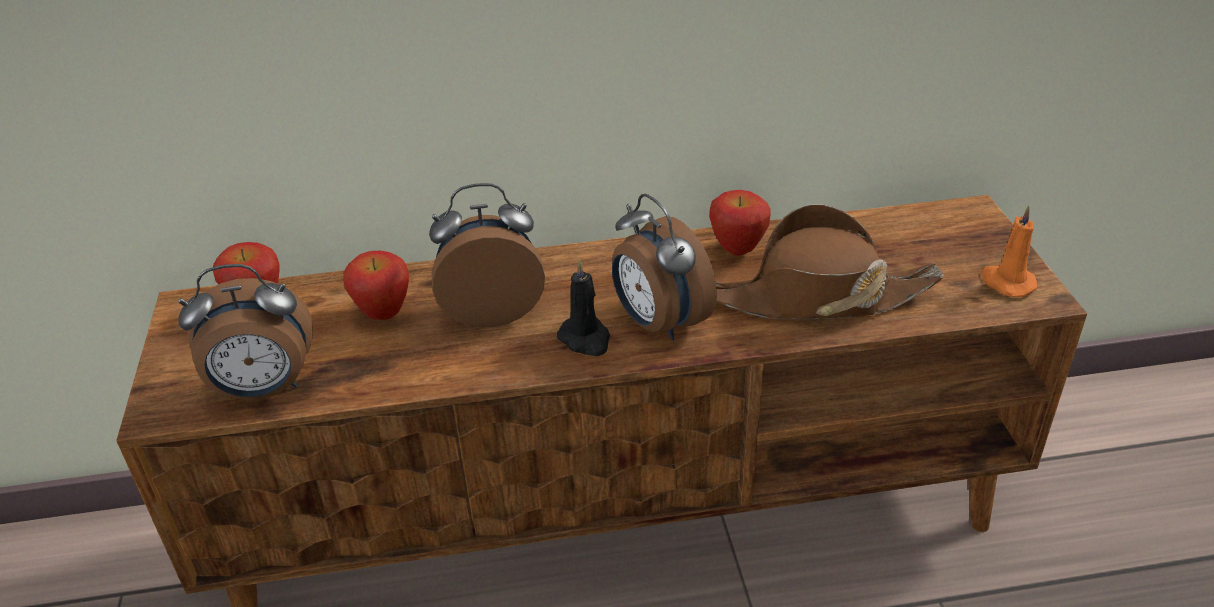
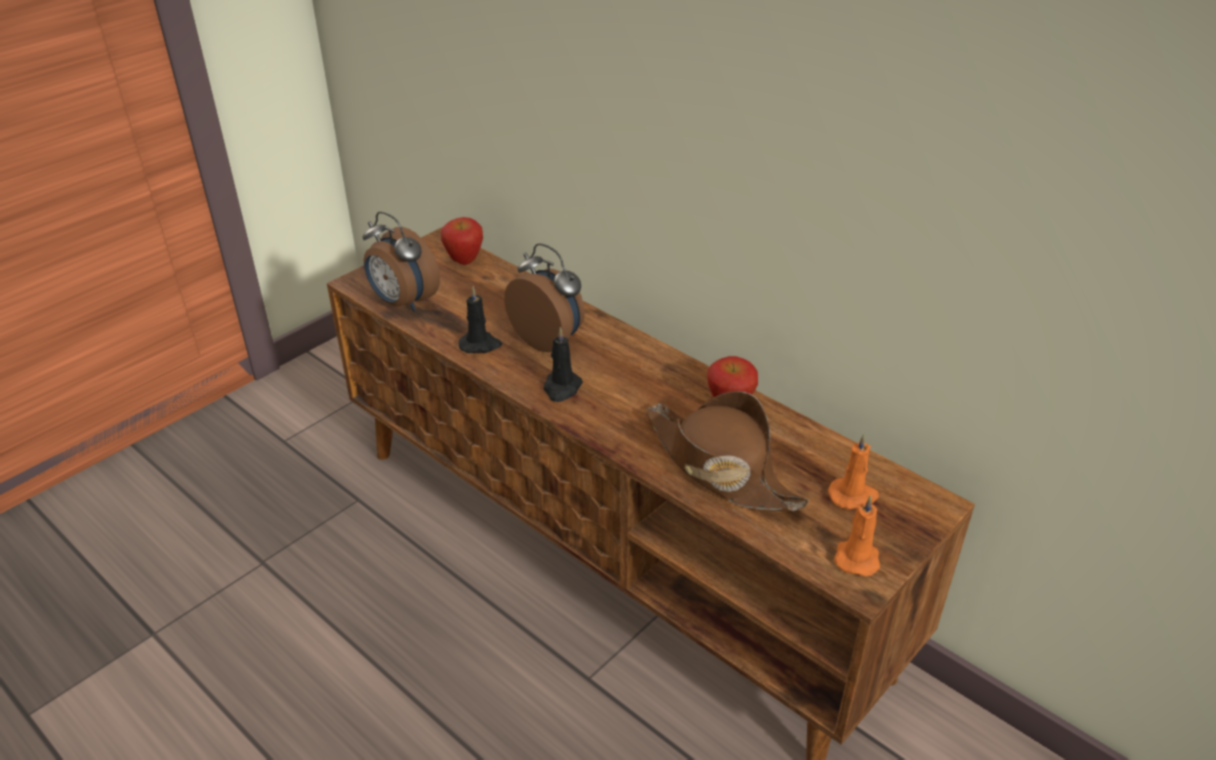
camera: 50 degrees right, 0 degrees up
apple [343,251,409,320] -> none
alarm clock [612,194,717,341] -> none
none -> black candle [458,286,502,353]
none -> orange candle [828,434,879,510]

